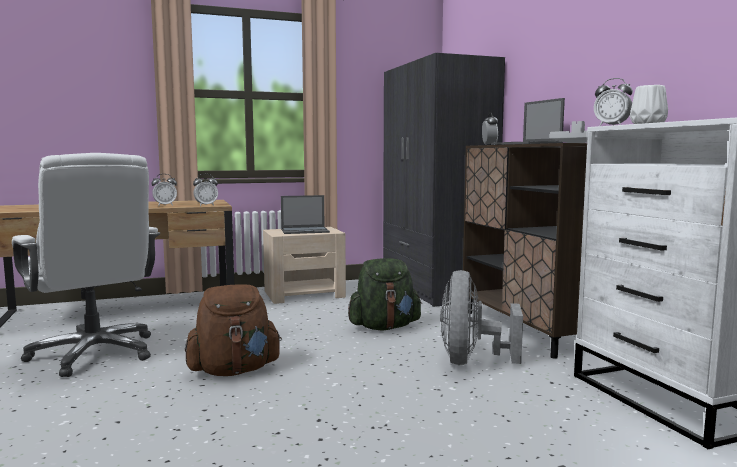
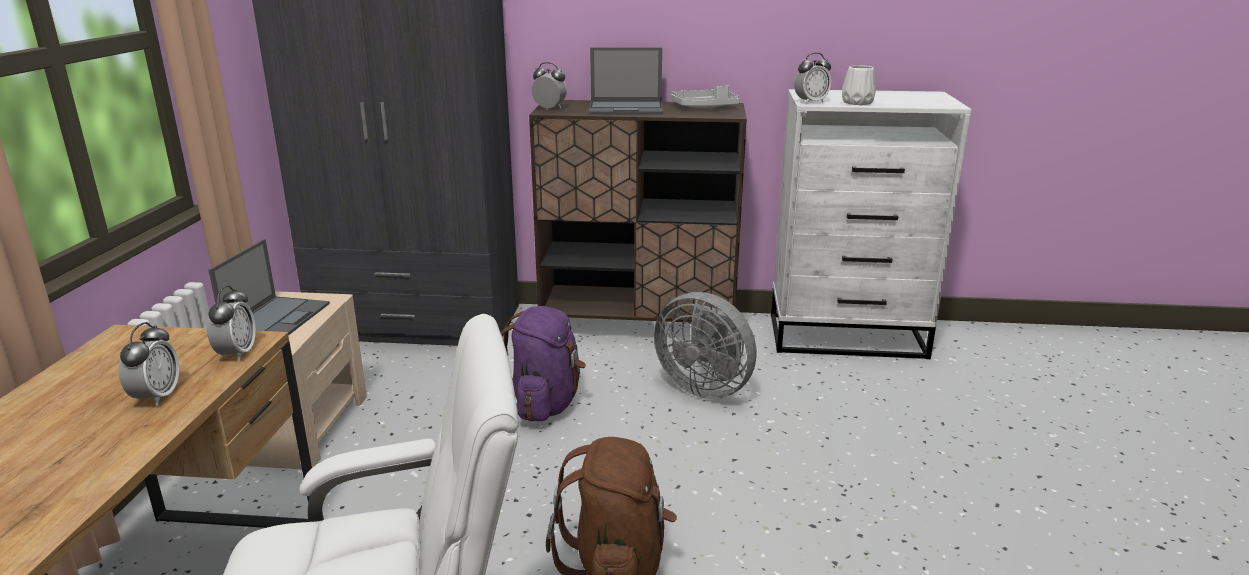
camera: 65 degrees left, 15 degrees up
green backpack [348,258,422,331] -> purple backpack [501,306,586,421]

